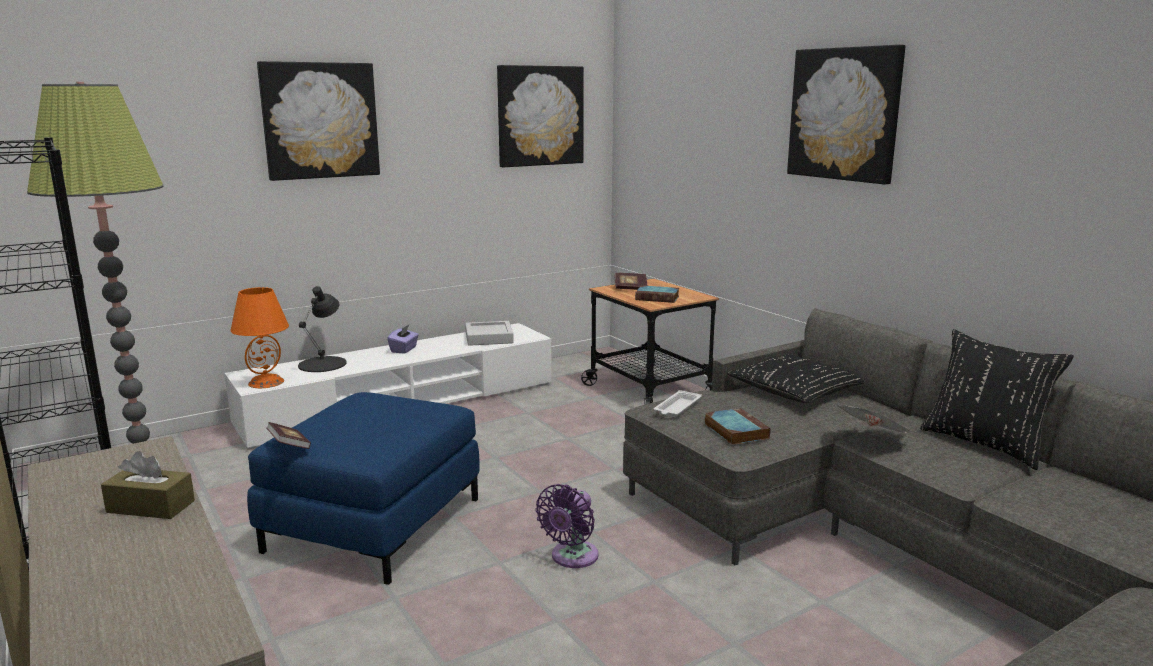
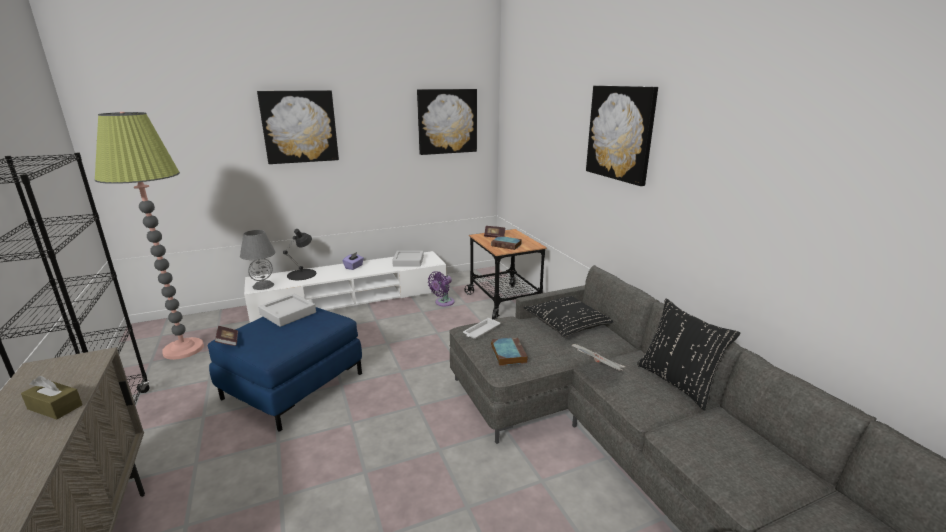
camera: 10 degrees right, 5 degrees up
orange table lamp [230,287,289,388] -> grey table lamp [240,230,275,290]
purple fan [536,484,599,568] -> purple fan moved to [428,271,455,306]
none -> grey tray [258,294,316,327]

